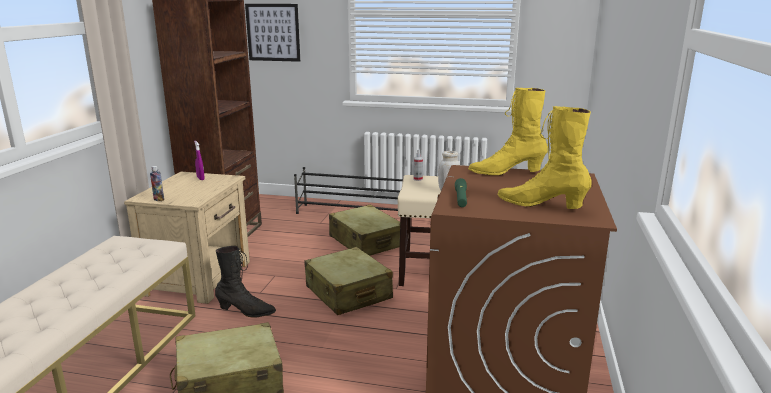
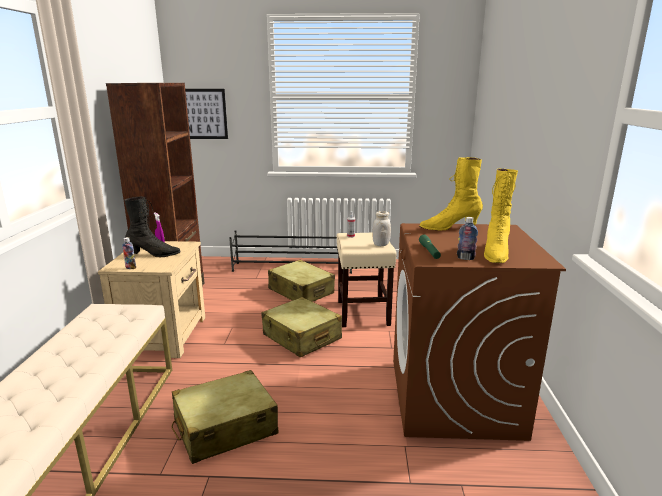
camera: 10 degrees left, 0 degrees up
black boot [215,246,276,317] -> black boot moved to [124,196,181,257]
yellow boot [497,106,591,209] -> yellow boot turned 90 degrees counterclockwise [484,169,518,263]
none -> bottle [457,217,478,260]

